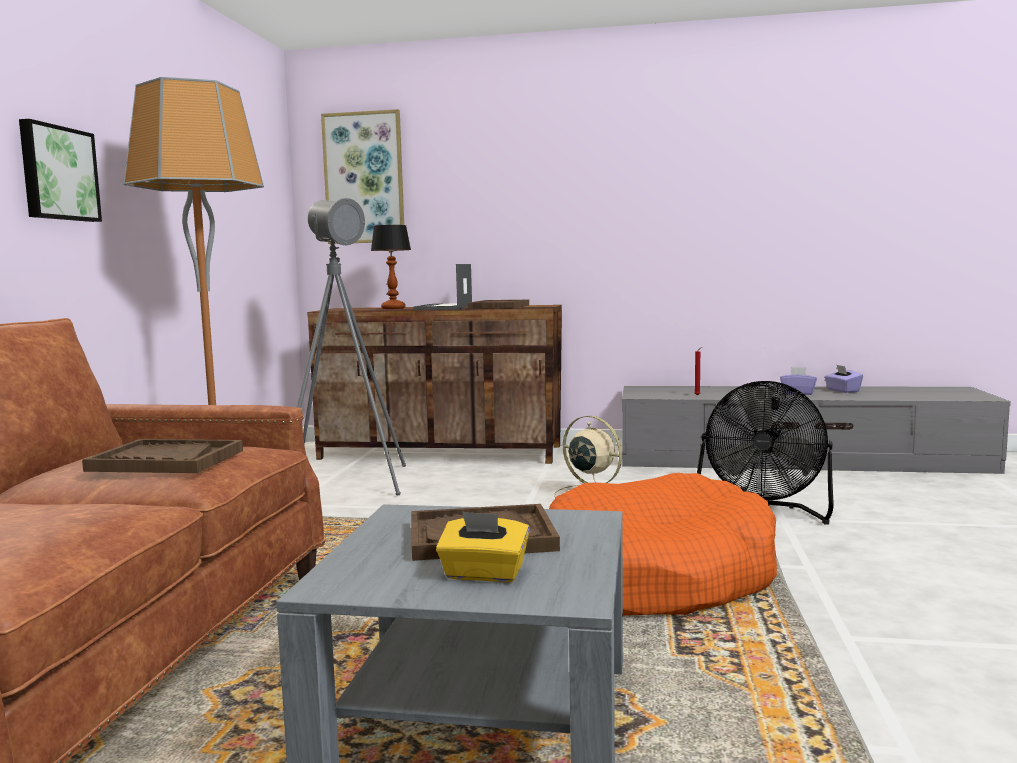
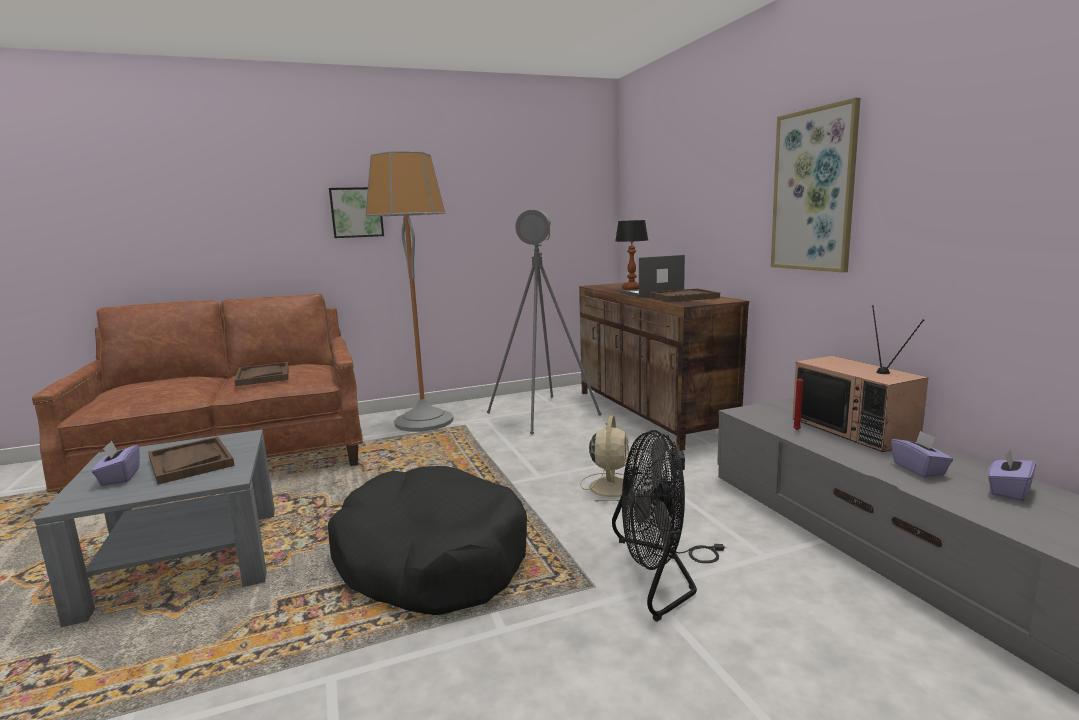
camera: 60 degrees right, 5 degrees up
picture [321,109,404,244] -> picture moved to [771,98,861,272]
yellow tissue box [436,511,530,582] -> purple tissue box [92,441,140,486]
orange dog bed [549,473,777,616] -> black dog bed [328,466,527,615]
none -> television [792,305,929,452]

